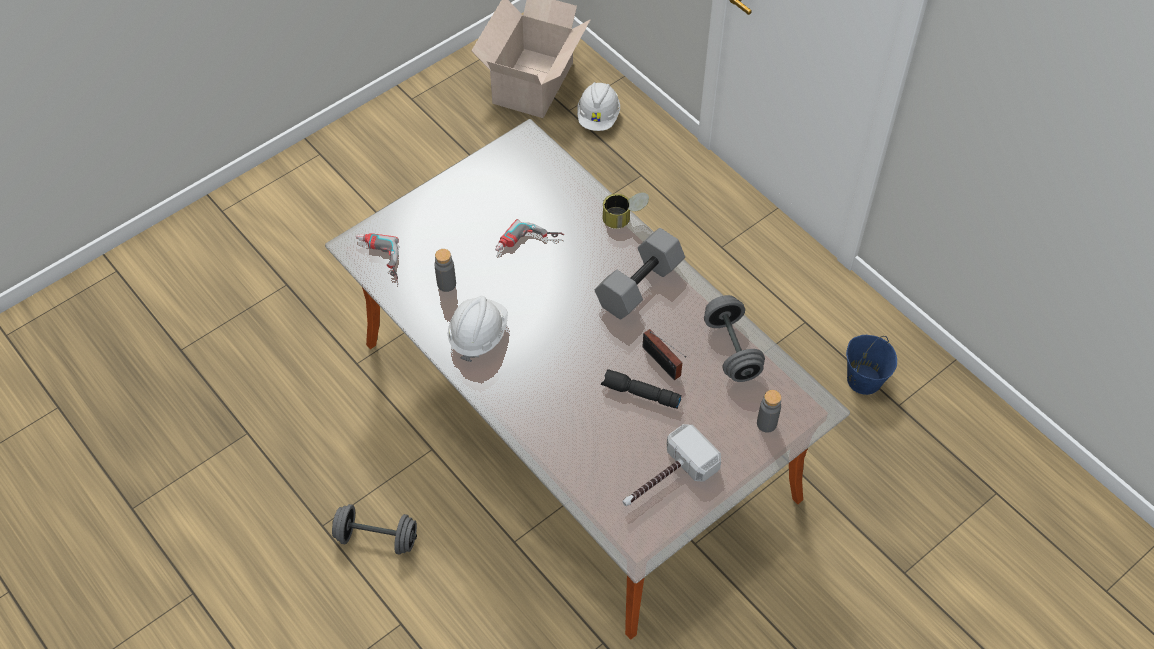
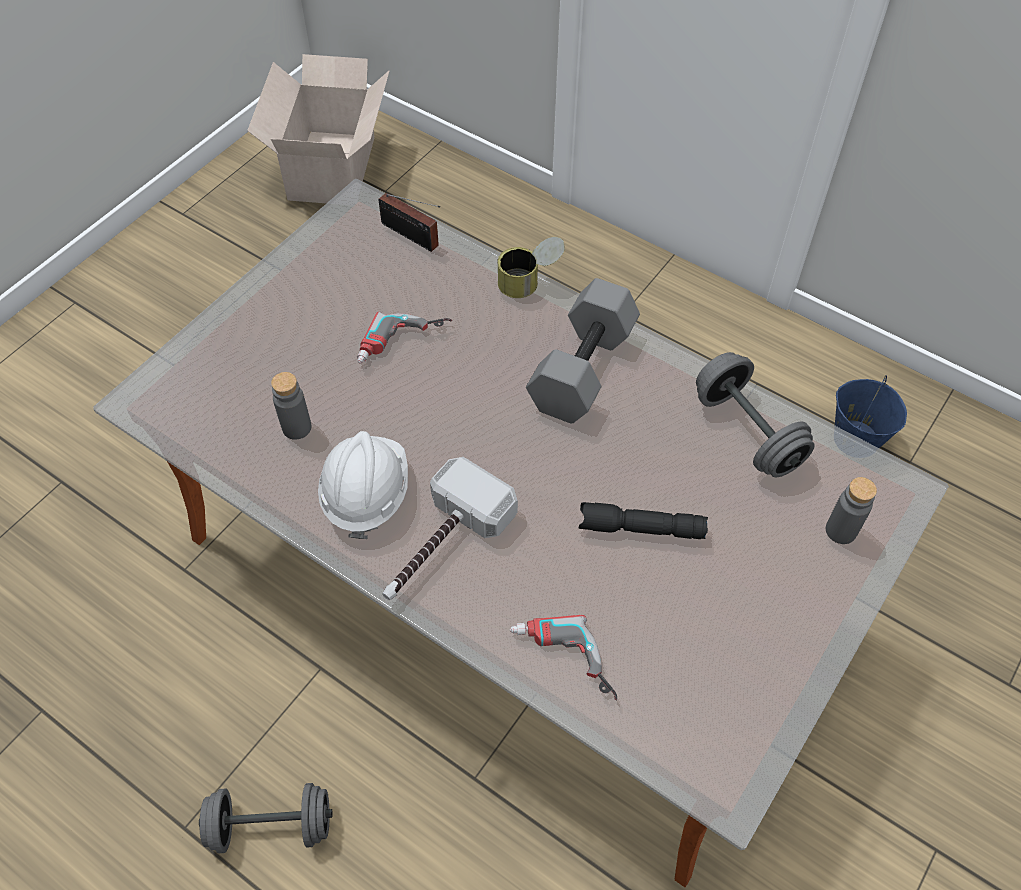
camera: 15 degrees left, 0 degrees up
power drill [356,233,399,280] -> power drill moved to [510,615,617,700]
white hard hat [577,82,620,131] -> none
hammer [622,424,721,506] -> hammer moved to [382,457,518,600]
radio [642,329,686,380] -> radio moved to [378,193,440,252]

